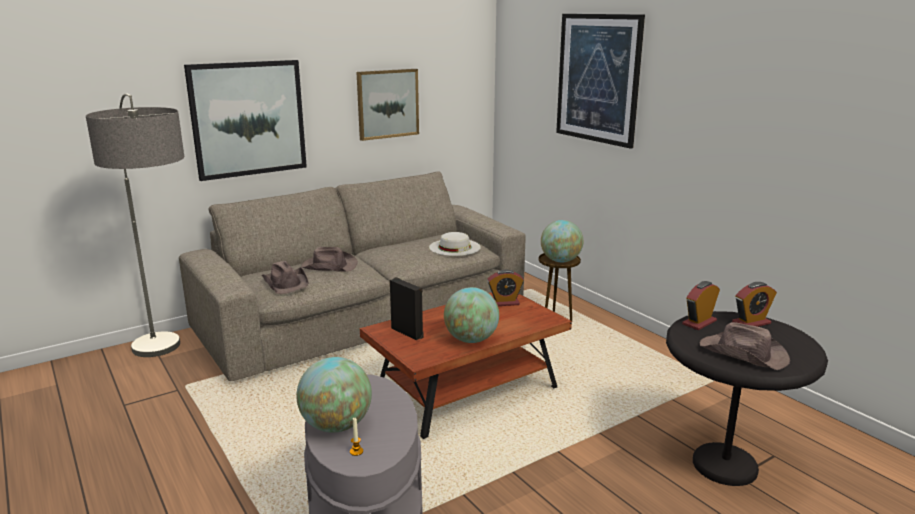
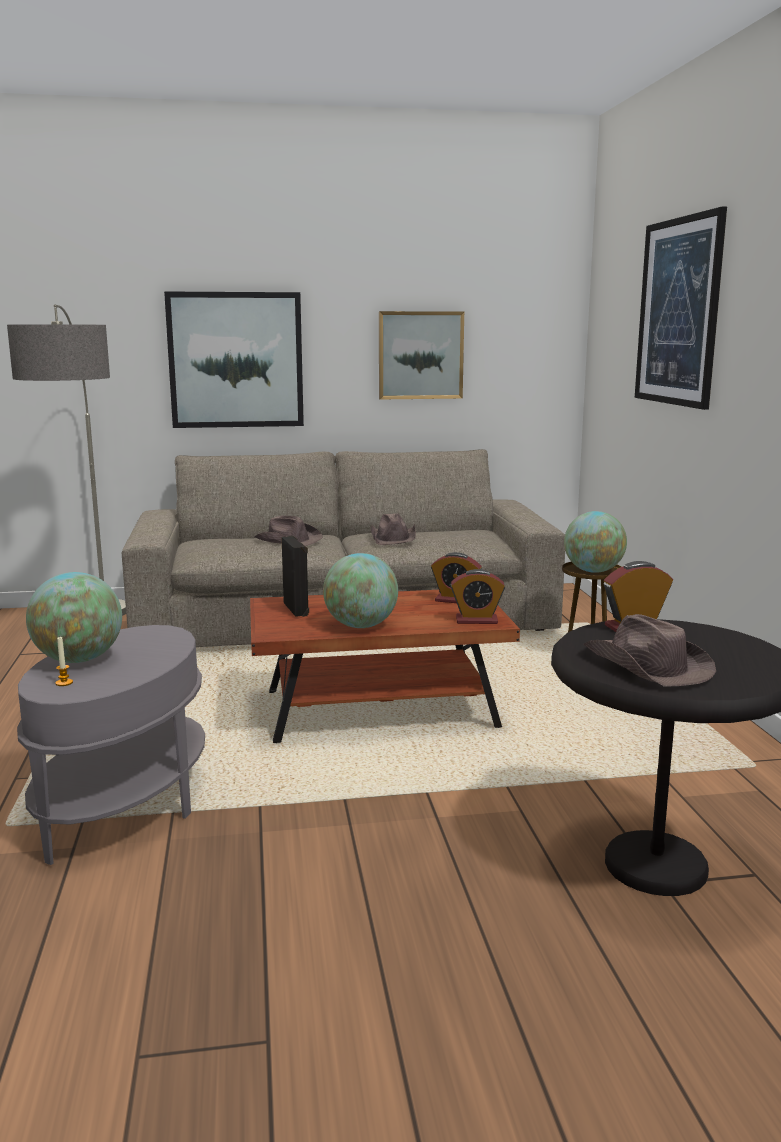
camera: 25 degrees right, 5 degrees down
brown hat [262,261,309,294] -> brown hat moved to [370,513,416,545]
white hat [429,232,481,256] -> none
alarm clock [732,282,776,327] -> alarm clock moved to [451,569,505,624]

